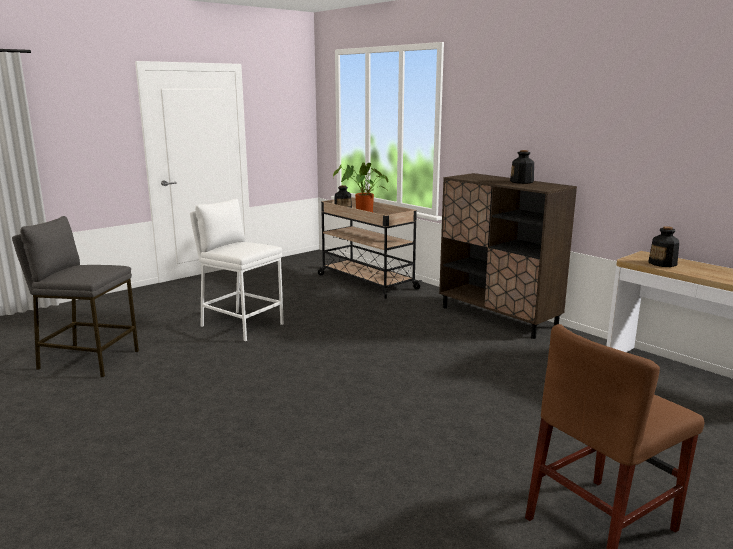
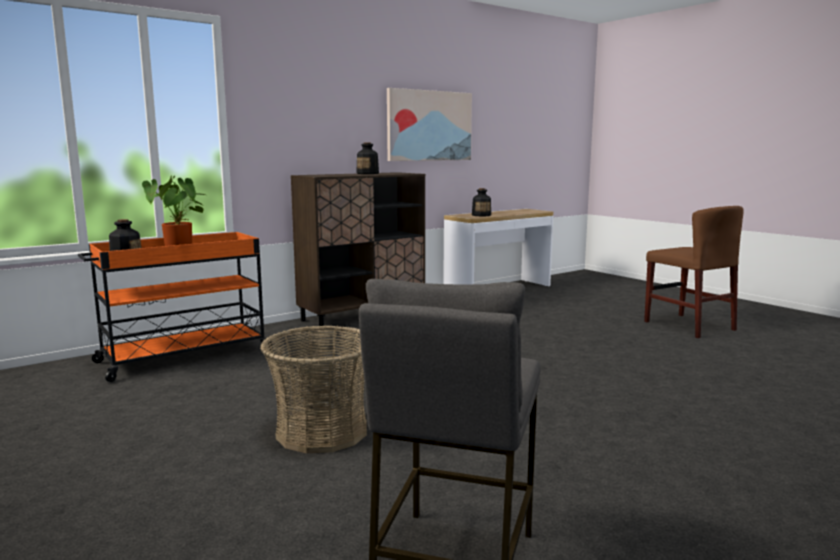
camera: 85 degrees left, 5 degrees down
white stool [190,199,284,341] -> basket [260,325,367,453]
beige cart [318,197,422,299] -> orange cart [78,232,273,382]
none -> picture [387,88,472,161]

